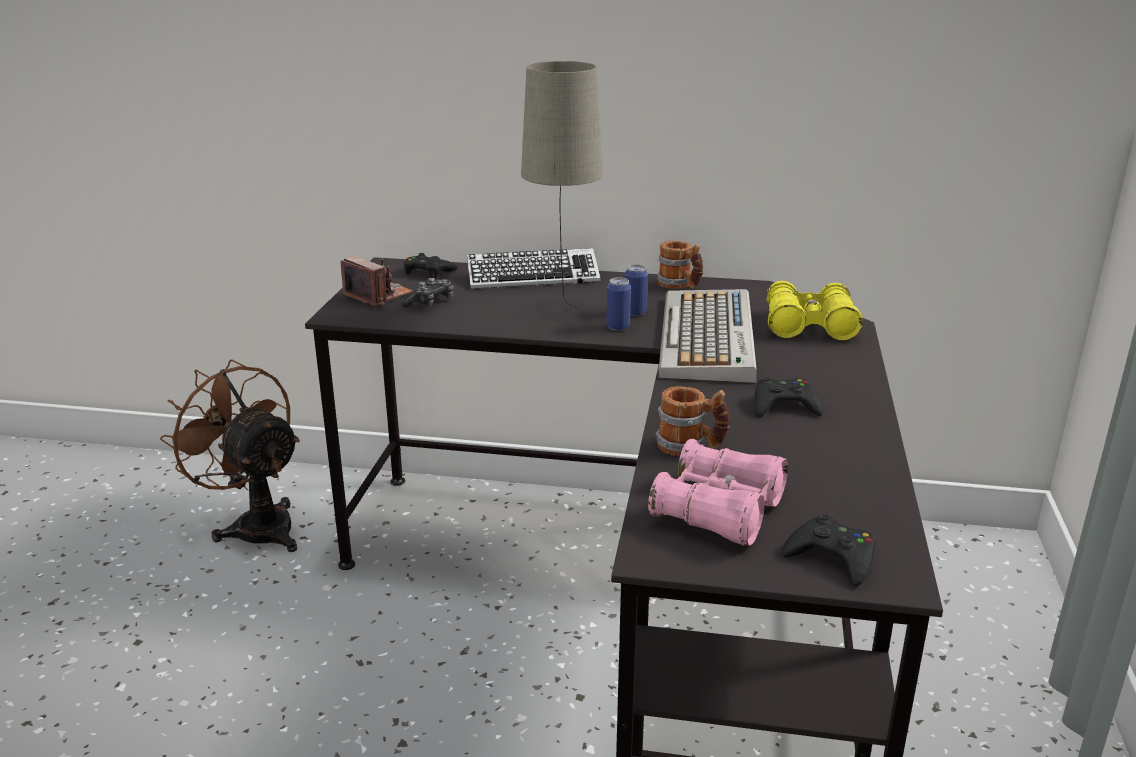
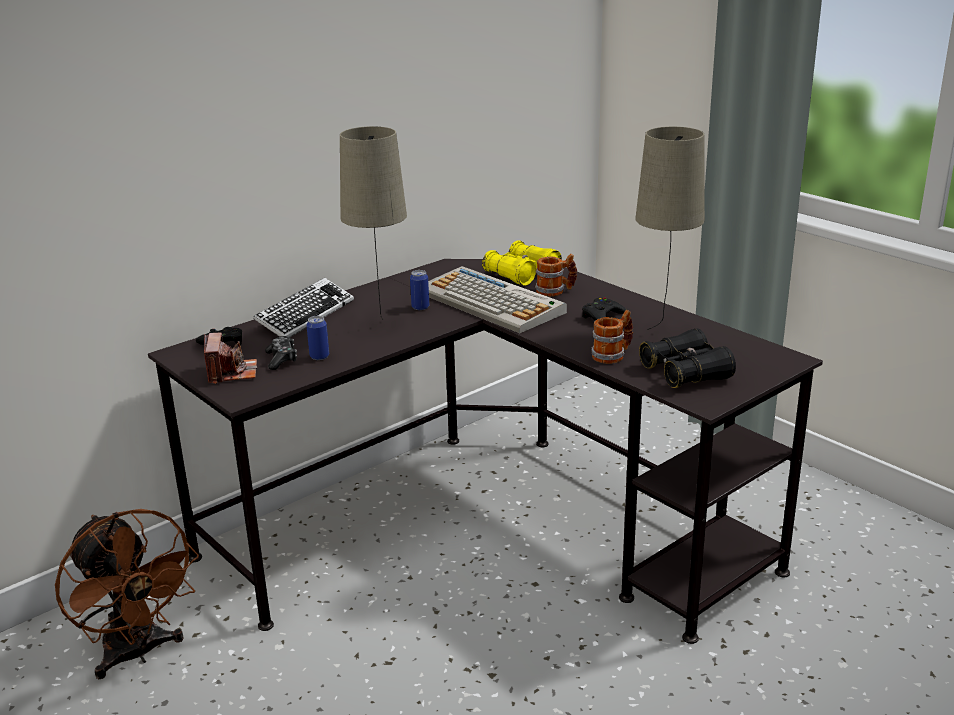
camera: 50 degrees left, 0 degrees up
brown fan [160,359,300,552] -> brown fan turned 120 degrees counterclockwise [55,509,199,679]
camera [341,256,413,306] -> camera turned 90 degrees clockwise [204,332,257,384]
can [606,277,631,331] -> can moved to [306,316,329,360]
pink binoculars [648,439,788,546] -> black binoculars [639,329,736,388]
mug [657,240,703,289] -> mug moved to [535,254,577,297]
black game controller [782,514,876,587] -> none
none -> beige table lamp [635,126,705,330]

